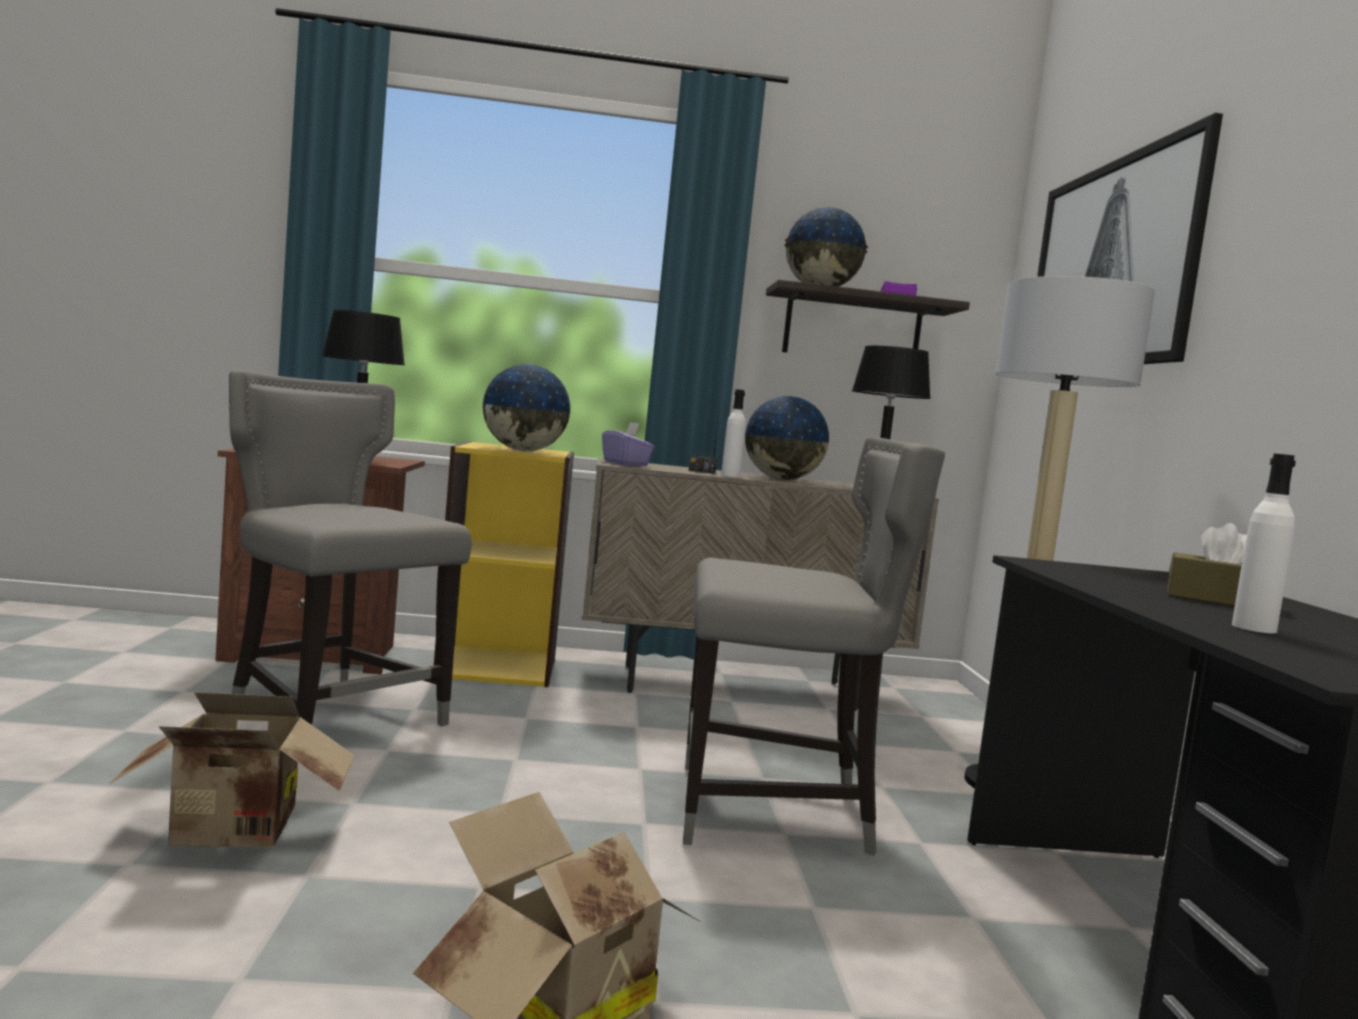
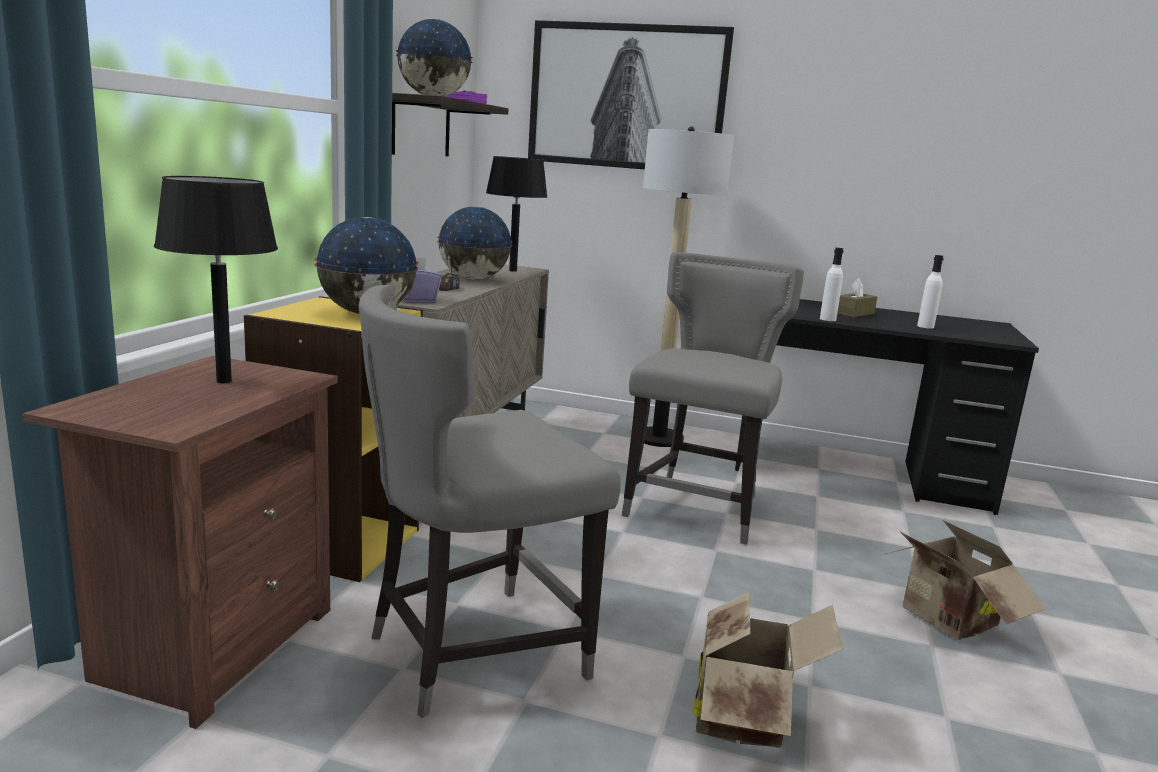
camera: 70 degrees left, 10 degrees up
white bottle [721,389,746,477] -> white bottle moved to [820,248,843,321]

